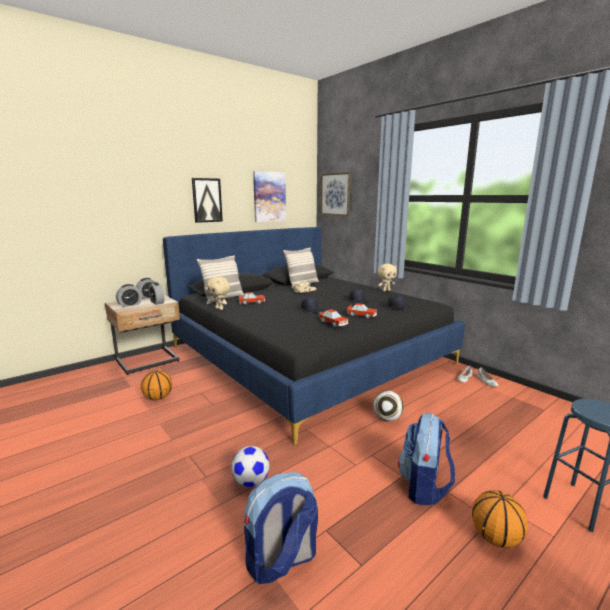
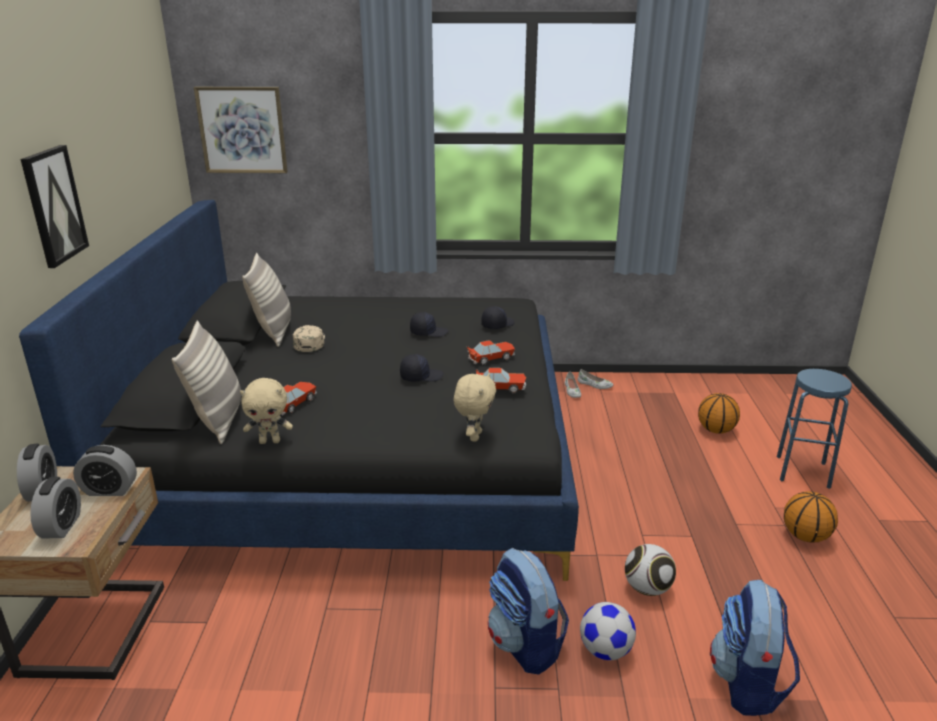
camera: 50 degrees left, 10 degrees up
basketball [141,370,172,400] -> basketball moved to [698,393,740,434]
picture [253,171,286,222] -> none
football [373,391,404,421] -> football moved to [625,544,676,596]
beige plush toy [378,264,397,292] -> beige plush toy moved to [454,373,496,441]
backpack [398,413,455,505] -> backpack moved to [488,548,569,675]

